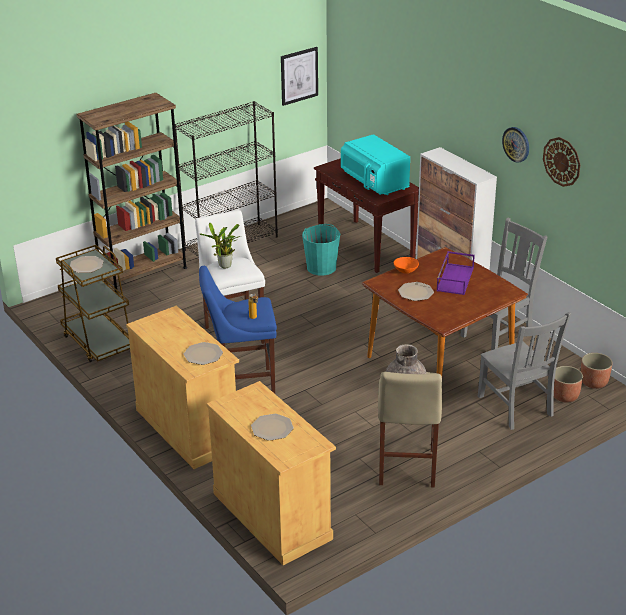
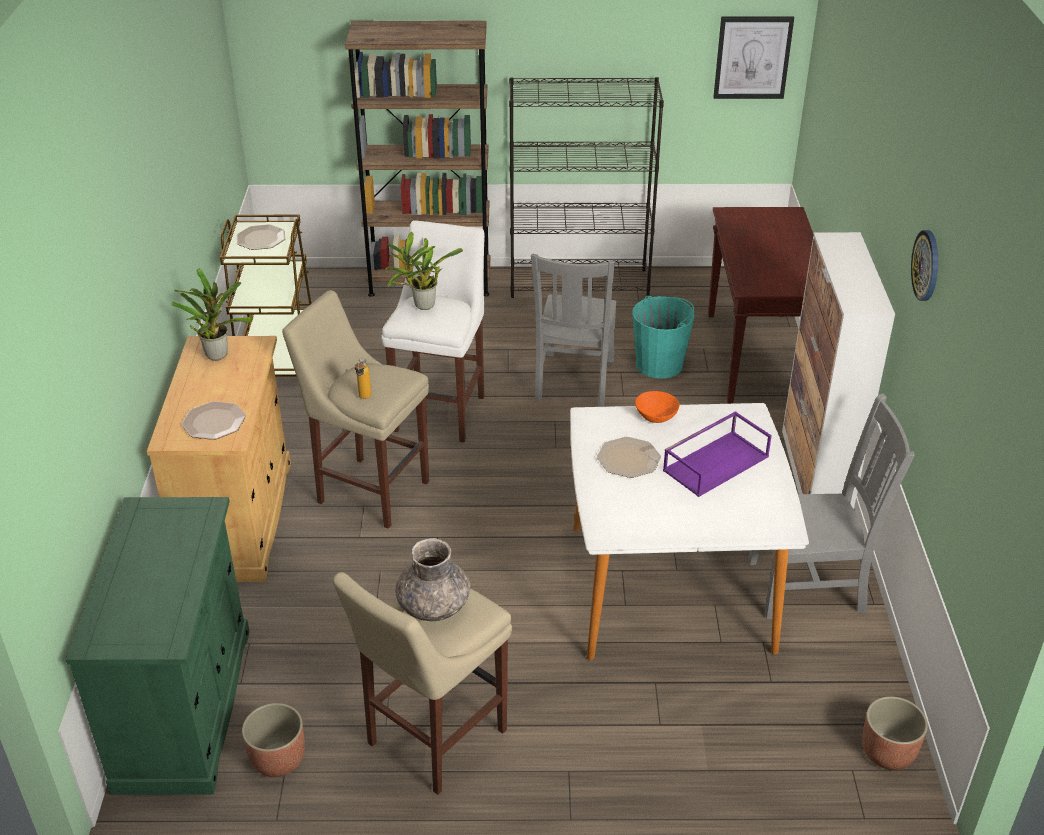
camera: 35 degrees right, 5 degrees up
blue stool [199,266,277,394] -> beige stool [282,290,429,529]
beige cabinet [206,381,336,565] -> green cabinet [66,497,250,795]
plate [251,414,294,441] -> none
turquoise microwave [341,134,410,195] -> none
brown dining table [362,247,528,376] -> white dining table [570,403,809,660]
grey chair [478,312,571,430] -> grey chair moved to [531,254,617,407]
wall clock [543,137,580,187] -> none
planter [554,366,583,403] -> planter moved to [242,703,305,777]
none -> potted plant [171,268,253,361]

